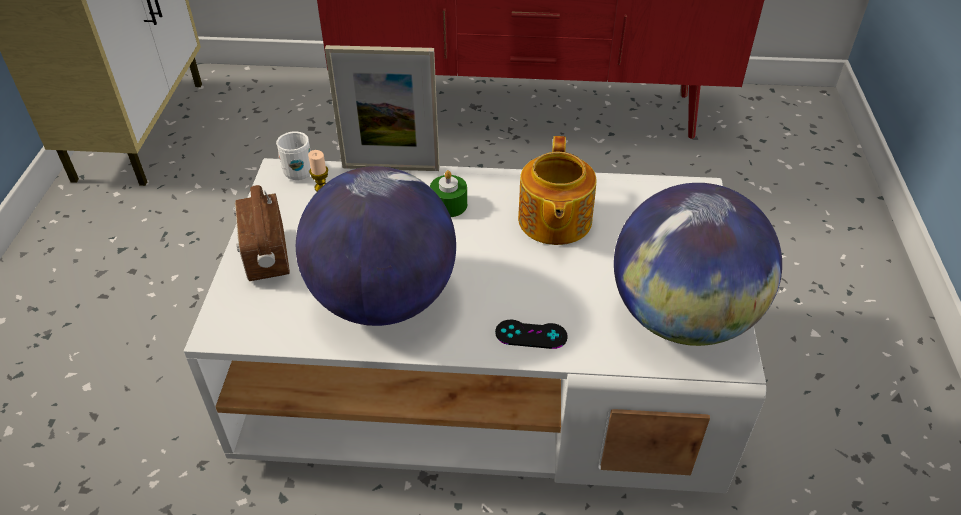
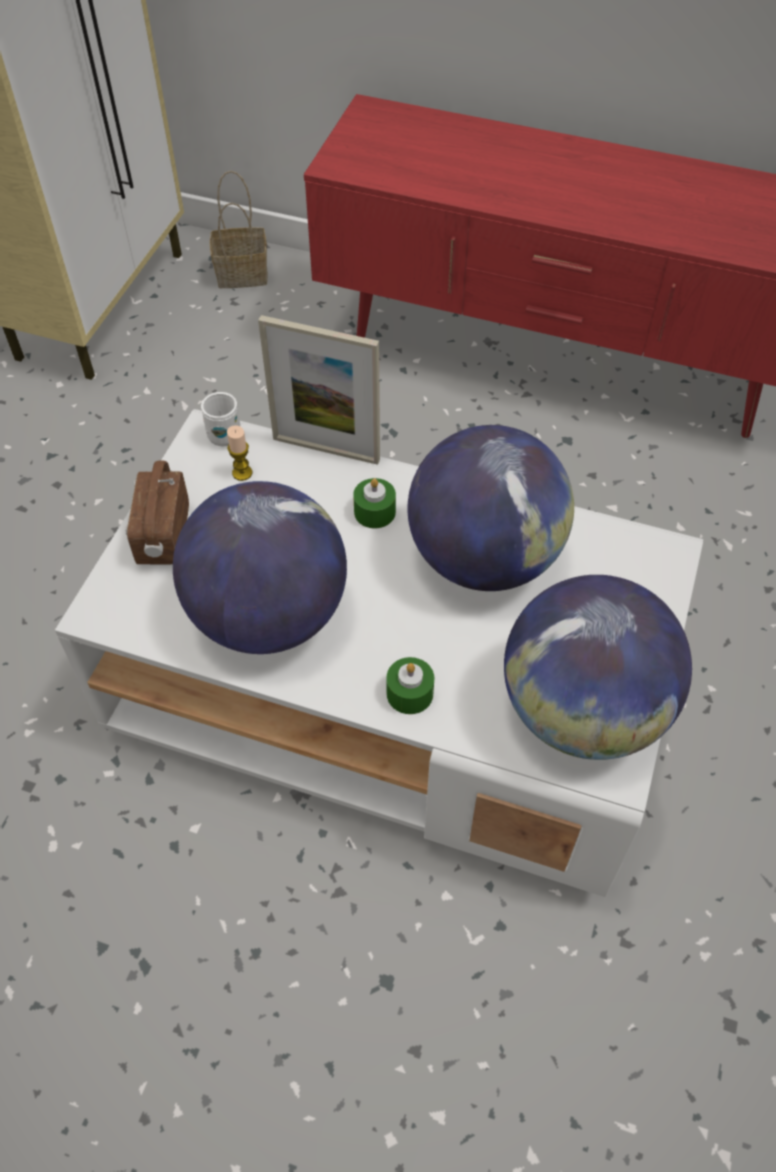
camera: 15 degrees right, 10 degrees up
black game controller [495,320,568,349] -> green candle [386,657,434,714]
teapot [518,136,597,245] -> globe [408,425,574,591]
none -> basket [210,171,268,288]

